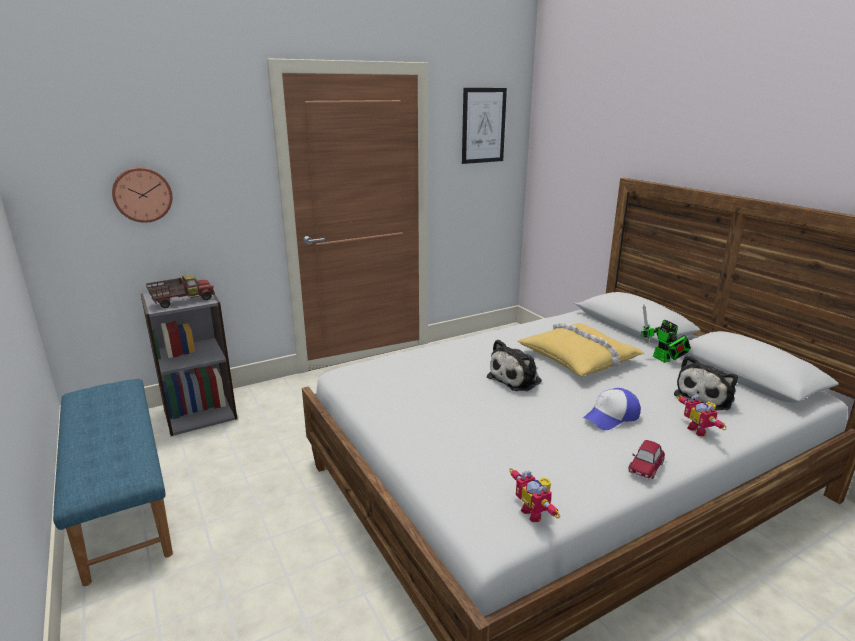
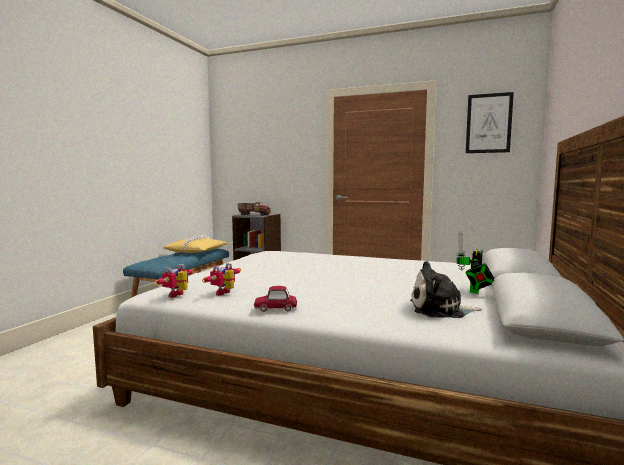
camera: 50 degrees right, 15 degrees down
wall clock [112,167,172,223] -> none
plush toy [487,339,542,391] -> none
yellow pillow [518,322,644,376] -> yellow pillow moved to [163,235,228,253]
cap [583,388,641,430] -> none
toy robot [677,395,727,436] -> toy robot moved to [202,263,241,296]

